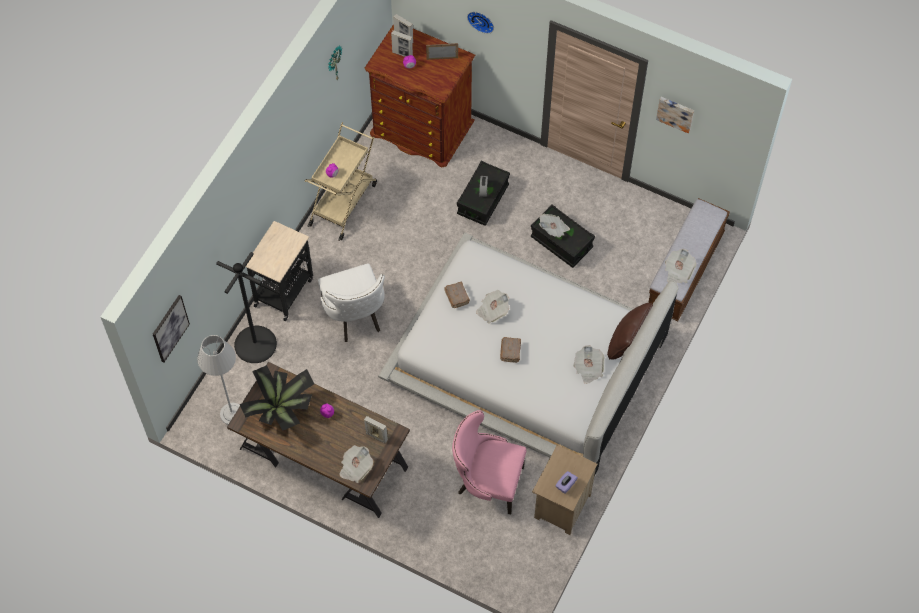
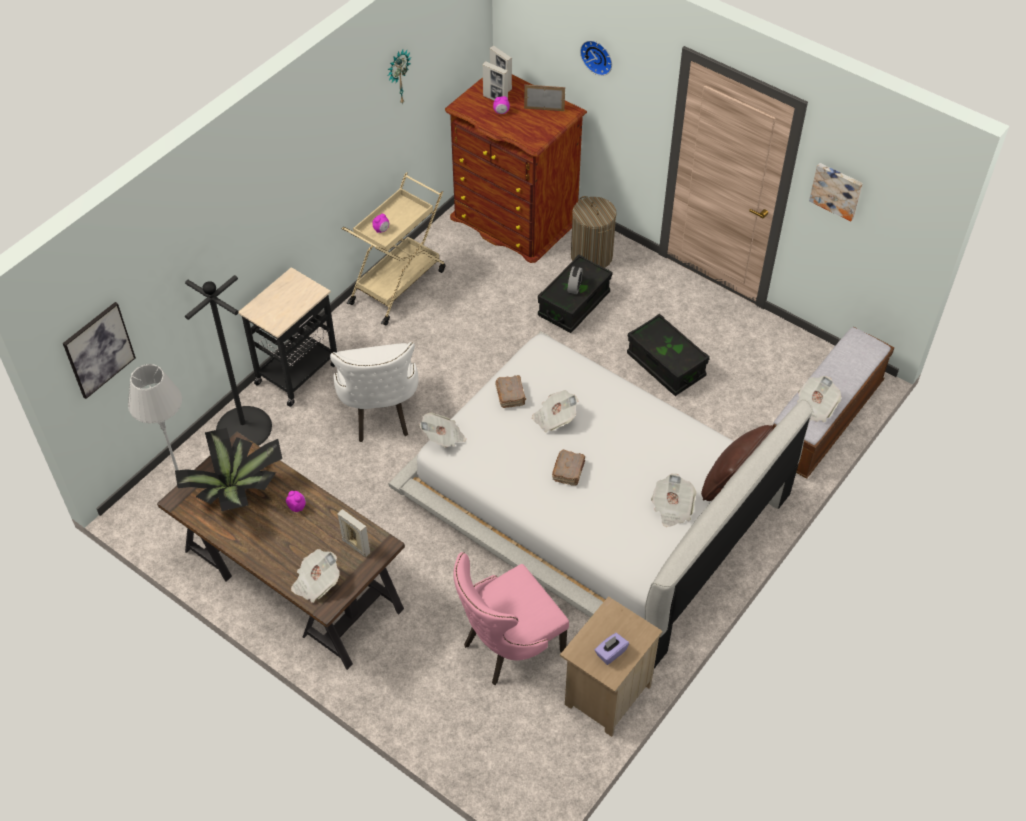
camera: 10 degrees right, 10 degrees down
pink chair [452,410,526,514] -> pink chair turned 60 degrees counterclockwise [453,552,569,685]
newspaper [539,214,570,238] -> newspaper moved to [419,412,466,448]
none -> laundry basket [571,196,617,268]

